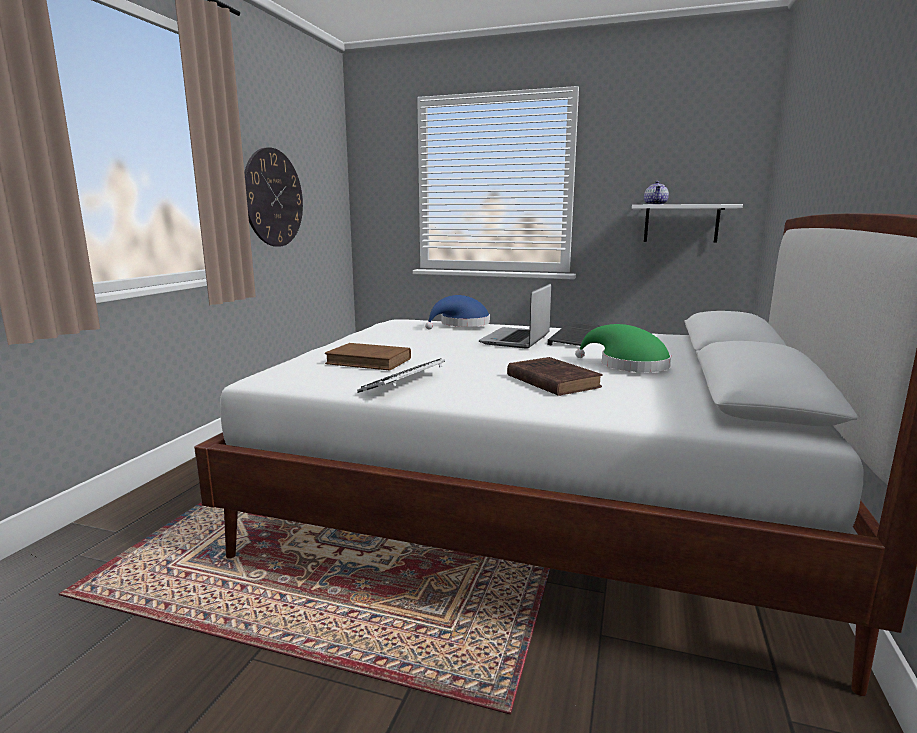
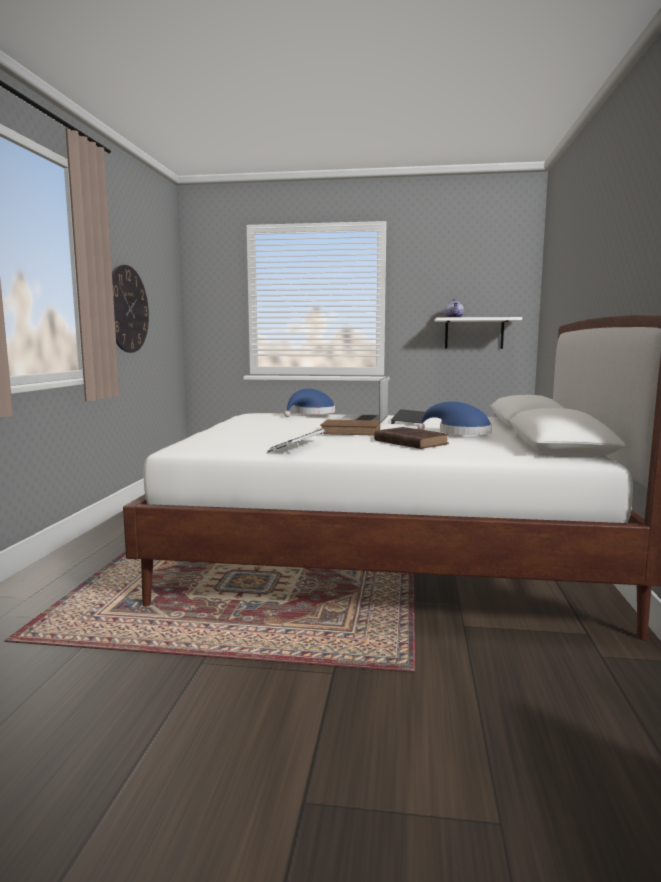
camera: 10 degrees left, 5 degrees down
brown book [325,343,411,370] -> brown book moved to [321,420,380,435]
green hat [575,324,671,372] -> blue hat [417,402,492,435]

